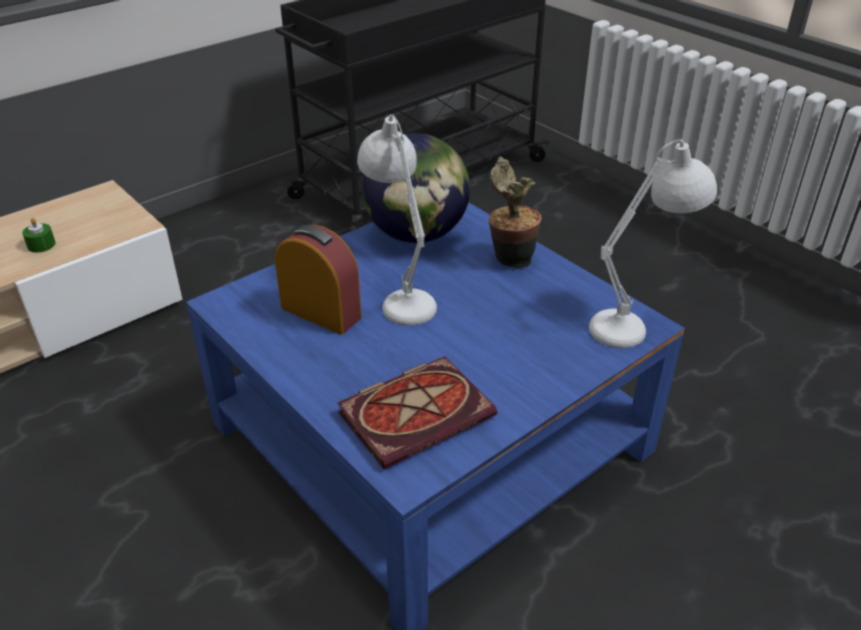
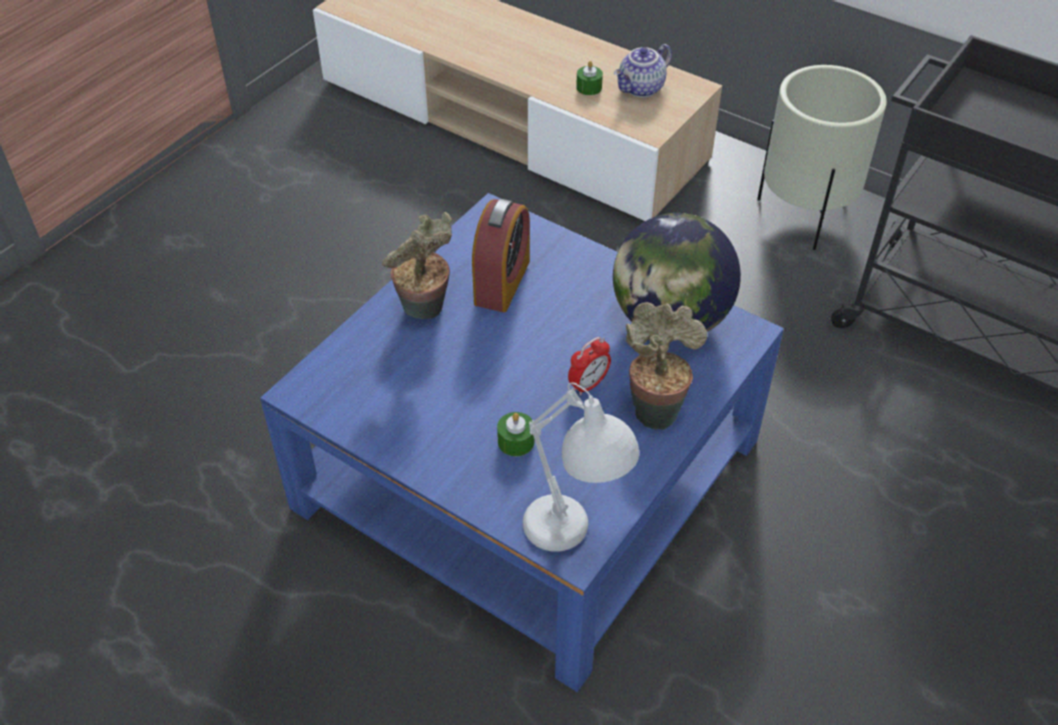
camera: 75 degrees right, 10 degrees up
book [337,356,497,469] -> none
white table lamp [357,114,437,326] -> none
none -> potted plant [382,212,452,319]
none -> green candle [497,412,535,456]
none -> alarm clock [568,337,611,396]
none -> teapot [614,44,672,97]
none -> beige planter [757,65,887,250]

